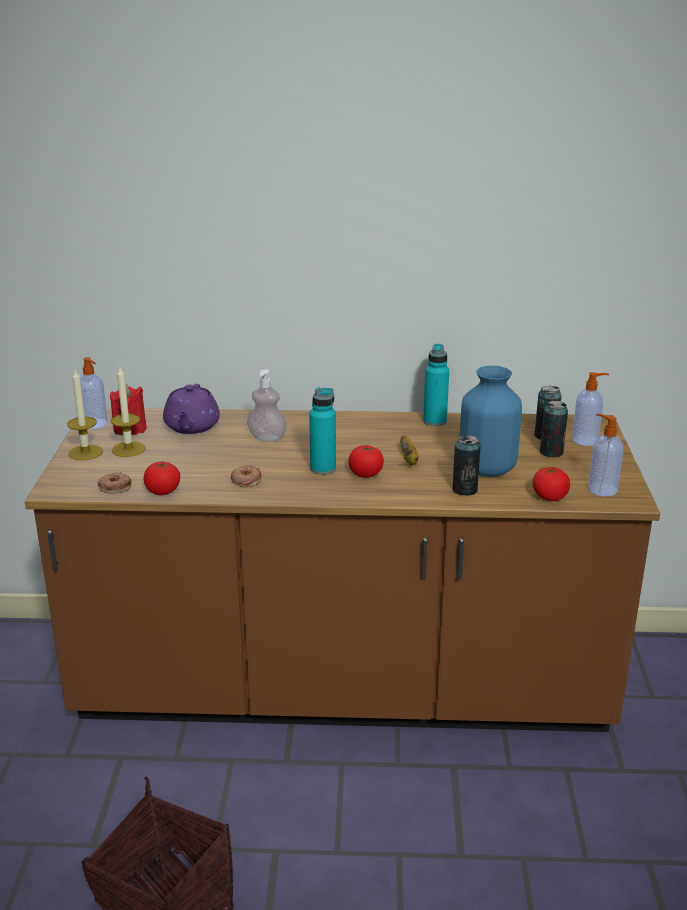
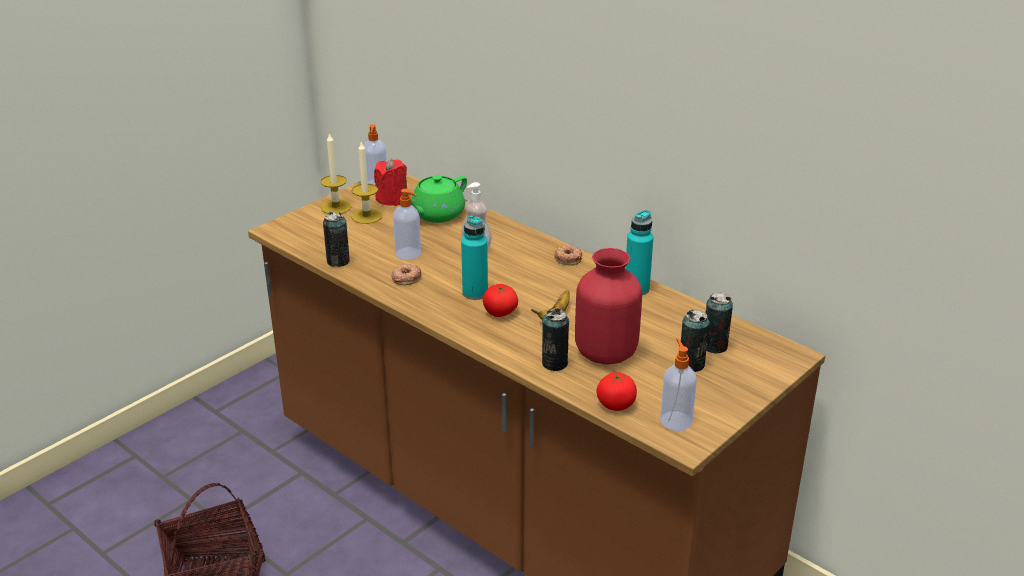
camera: 40 degrees right, 5 degrees up
donut [97,472,132,494] -> donut moved to [554,245,582,265]
tomato [144,462,180,495] -> can [323,212,350,267]
purple teapot [163,384,220,434] -> green teapot [411,175,467,223]
blue vase [459,366,522,477] -> red vase [575,248,642,365]
soap dispenser [572,372,609,446] -> soap dispenser moved to [393,189,421,260]

